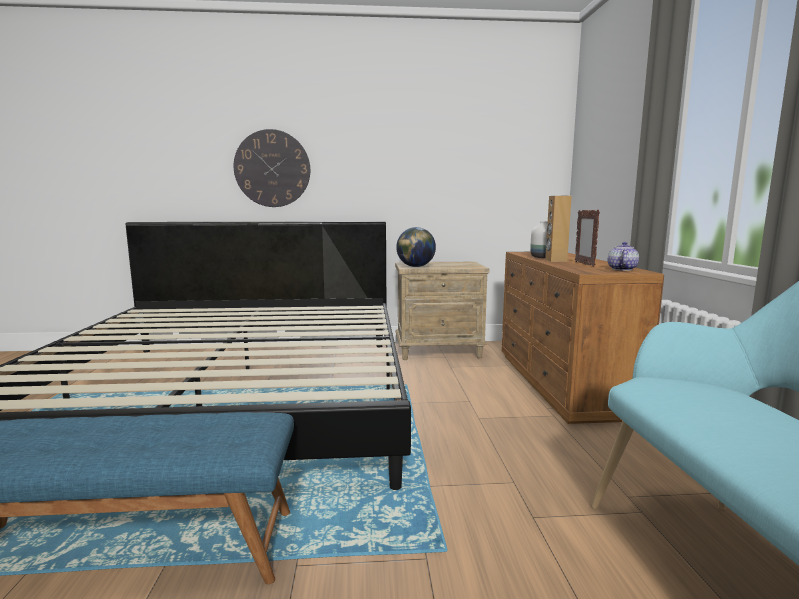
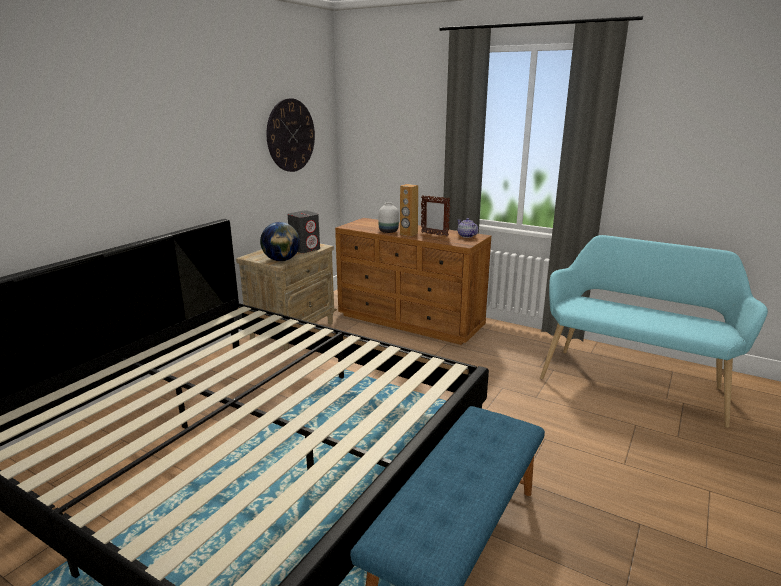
camera: 55 degrees left, 10 degrees up
wall clock [234,129,310,207] -> wall clock moved to [266,98,315,172]
none -> grey speaker [288,211,320,253]

